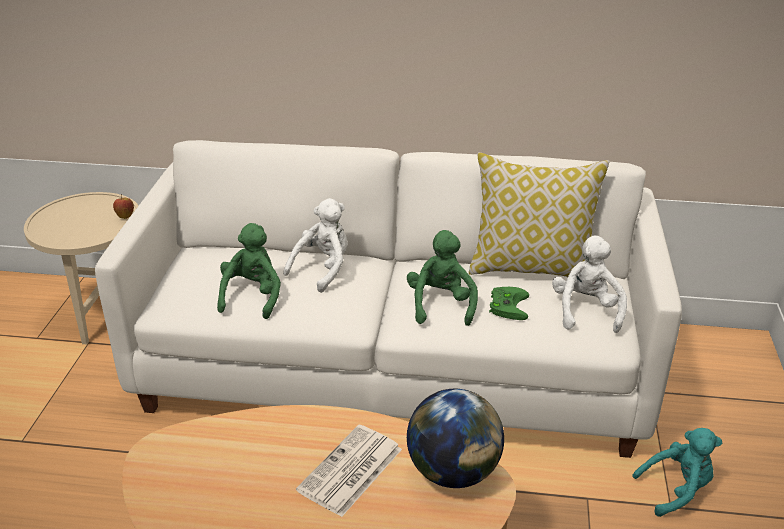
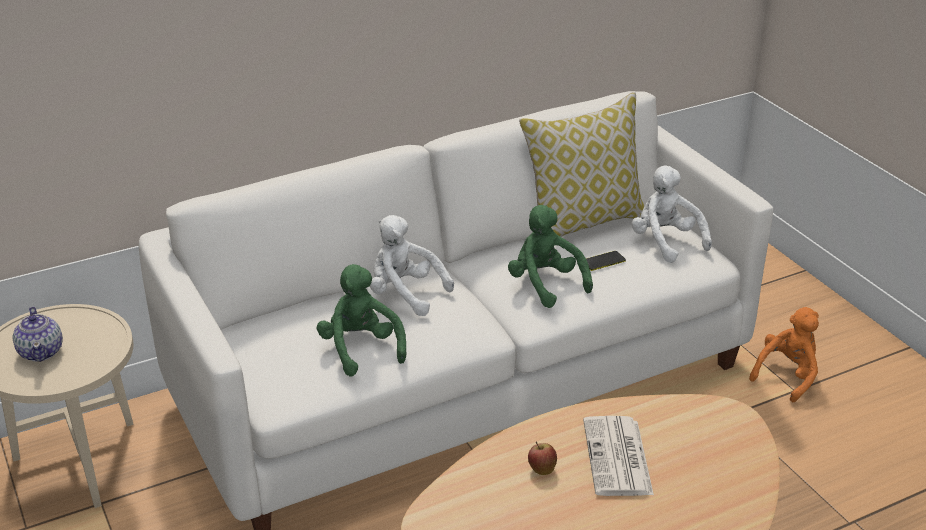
camera: 35 degrees left, 0 degrees up
apple [113,194,134,219] -> apple moved to [528,441,557,475]
white plush toy [283,198,348,293] -> white plush toy turned 60 degrees counterclockwise [370,215,454,316]
globe [407,389,504,488] -> none
green game controller [489,287,529,320] -> phone [586,251,626,271]
turquoise plush toy [632,428,722,517] -> orange plush toy [749,307,819,402]
none -> teapot [13,306,63,362]

